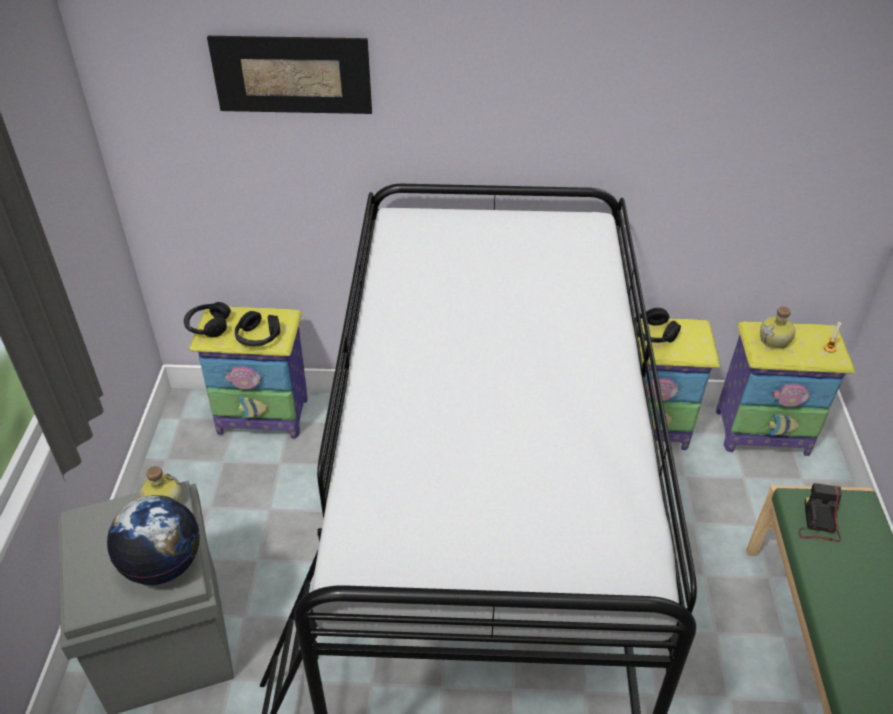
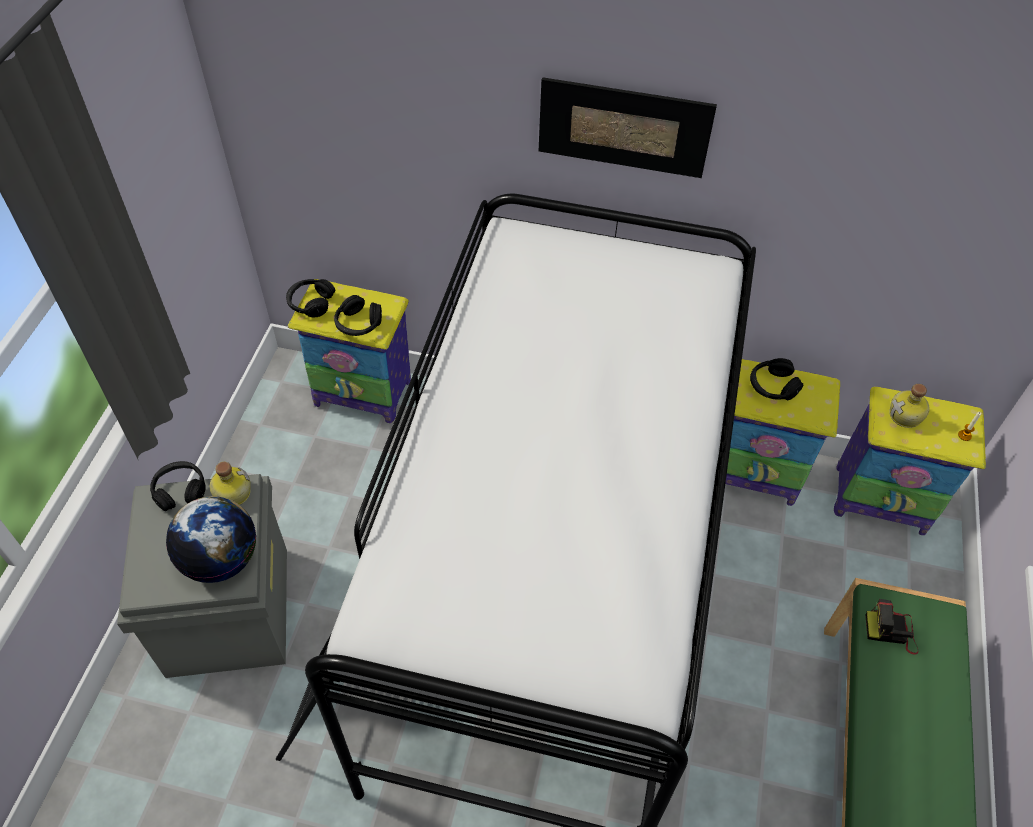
camera: 10 degrees right, 10 degrees up
picture [207,36,372,114] -> picture moved to [539,77,717,178]
camera [798,483,842,542] -> camera turned 105 degrees counterclockwise [865,599,918,655]
none -> black headphones [150,461,206,511]

